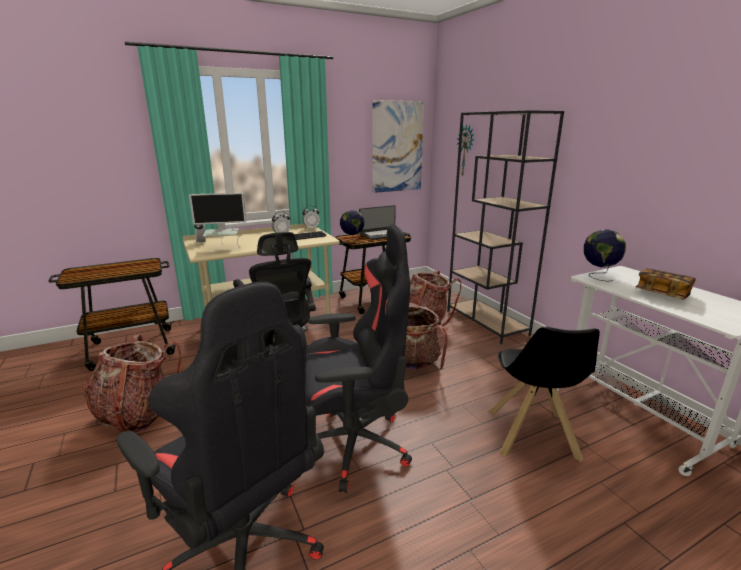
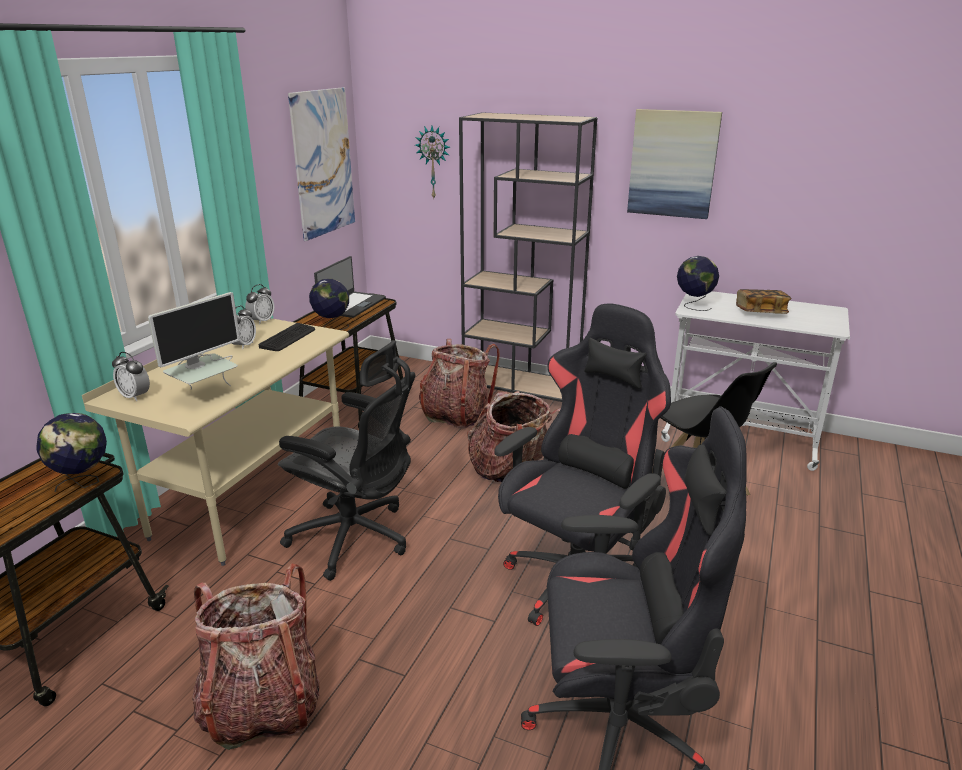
camera: 40 degrees left, 5 degrees up
none -> globe [37,413,107,492]
none -> picture [627,109,722,219]

